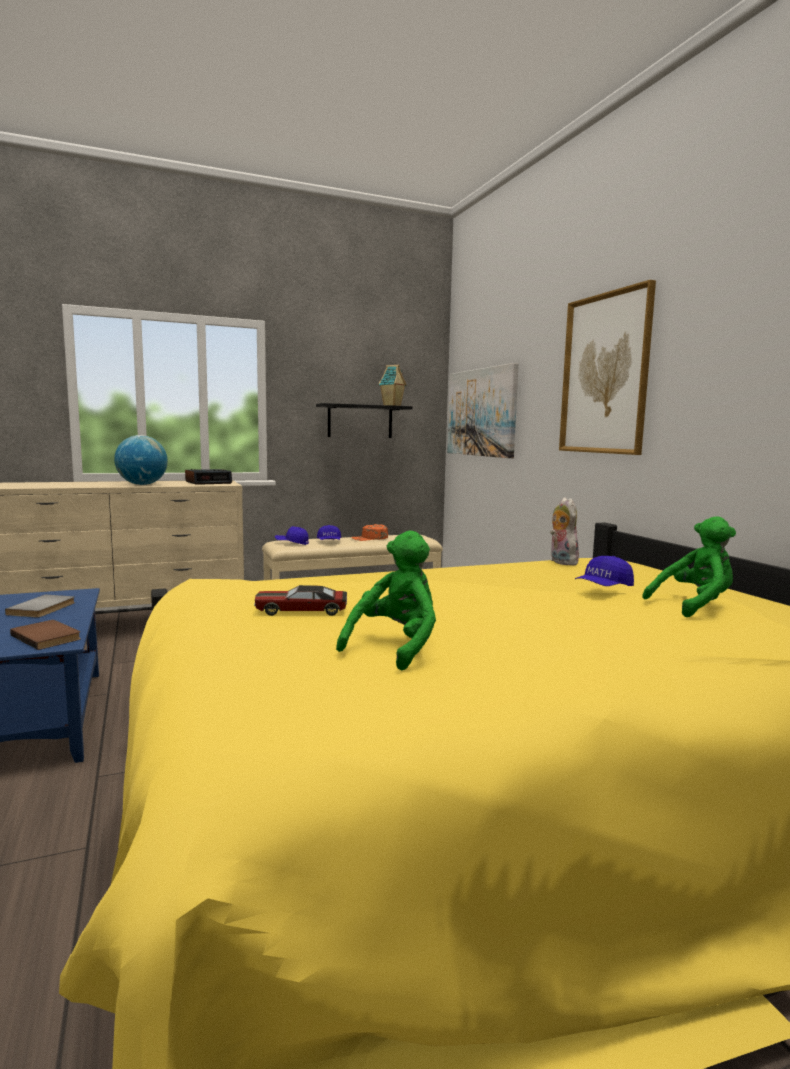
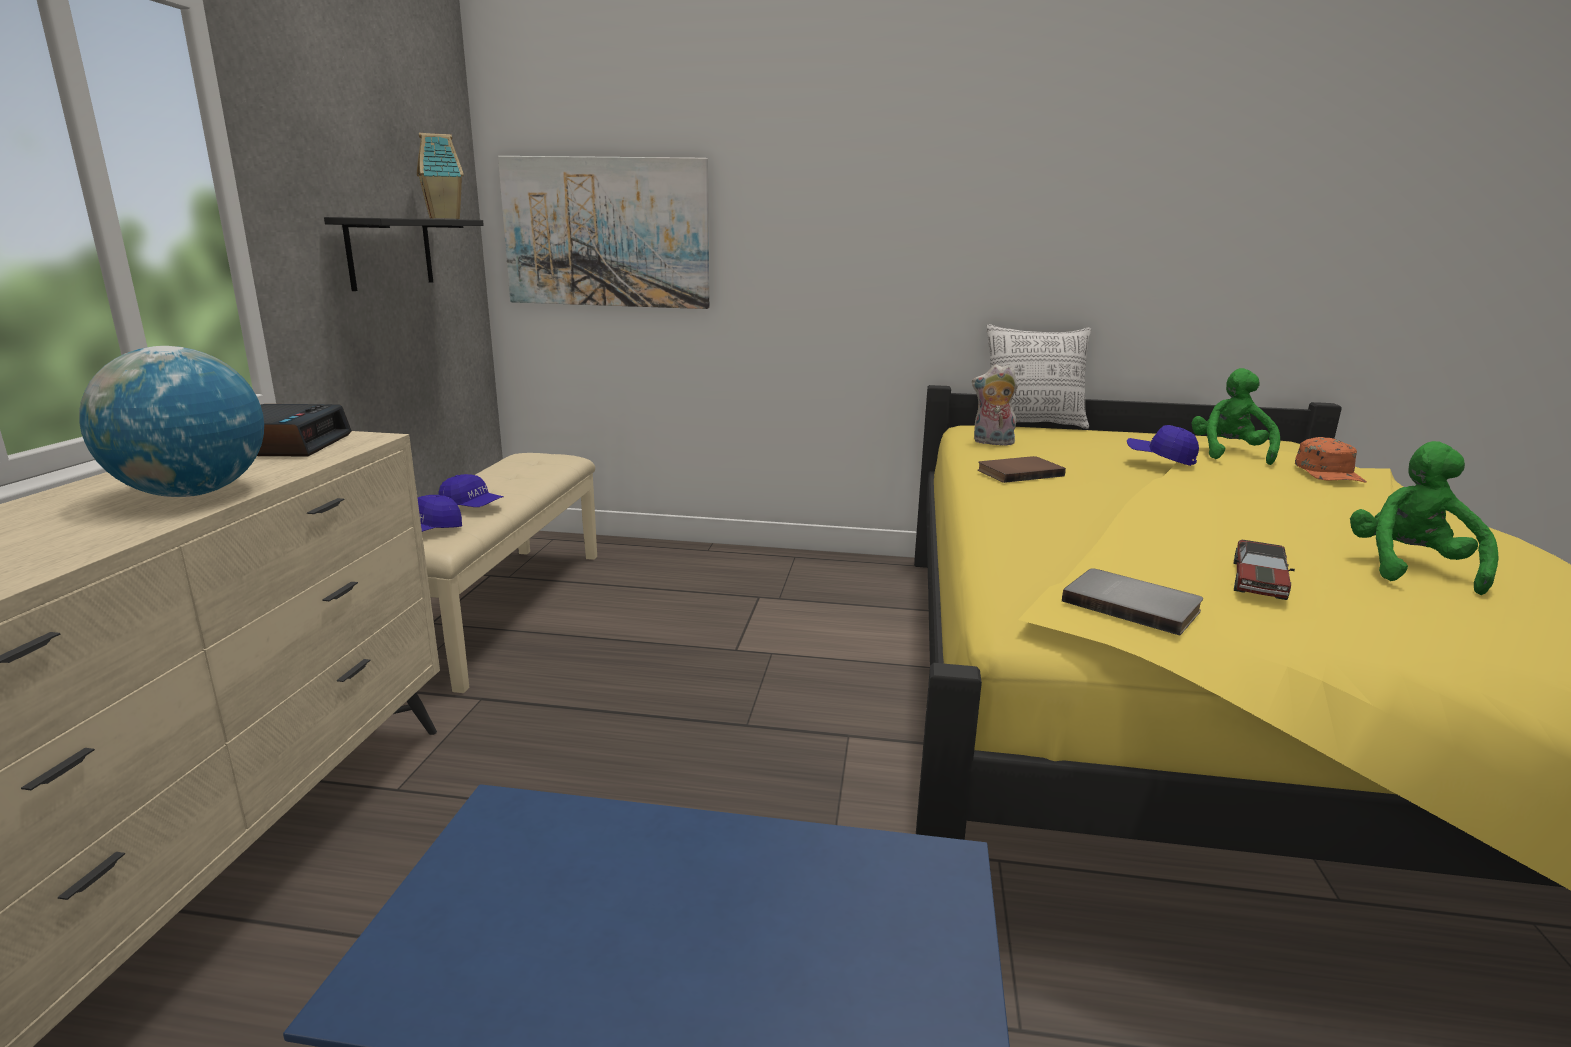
camera: 60 degrees left, 10 degrees up
grey book [5,595,75,618] -> grey book moved to [1062,568,1203,636]
brown book [10,620,81,650] -> brown book moved to [978,456,1066,483]
green plush toy [336,531,436,670] -> green plush toy turned 45 degrees clockwise [1350,441,1499,595]
orange cap [351,524,388,541] -> orange cap moved to [1295,437,1367,483]
picture [559,280,656,455] -> none
blue cap [575,556,634,586] -> blue cap turned 135 degrees clockwise [1127,425,1199,466]
none -> pillow [987,324,1091,429]

